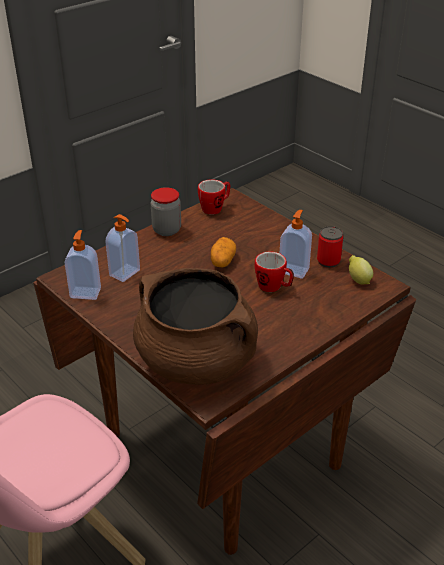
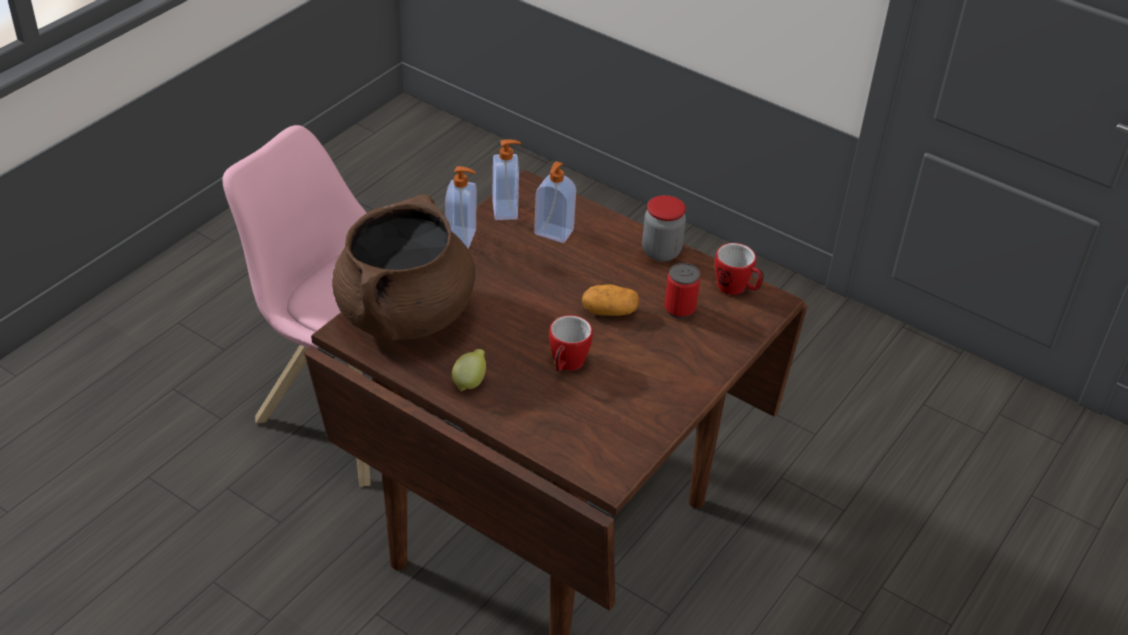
camera: 75 degrees right, 5 degrees up
soap dispenser [280,210,312,279] -> soap dispenser moved to [445,166,476,249]
can [317,226,343,268] -> can moved to [664,263,700,318]
lemon [349,255,373,284] -> lemon moved to [452,349,486,391]

